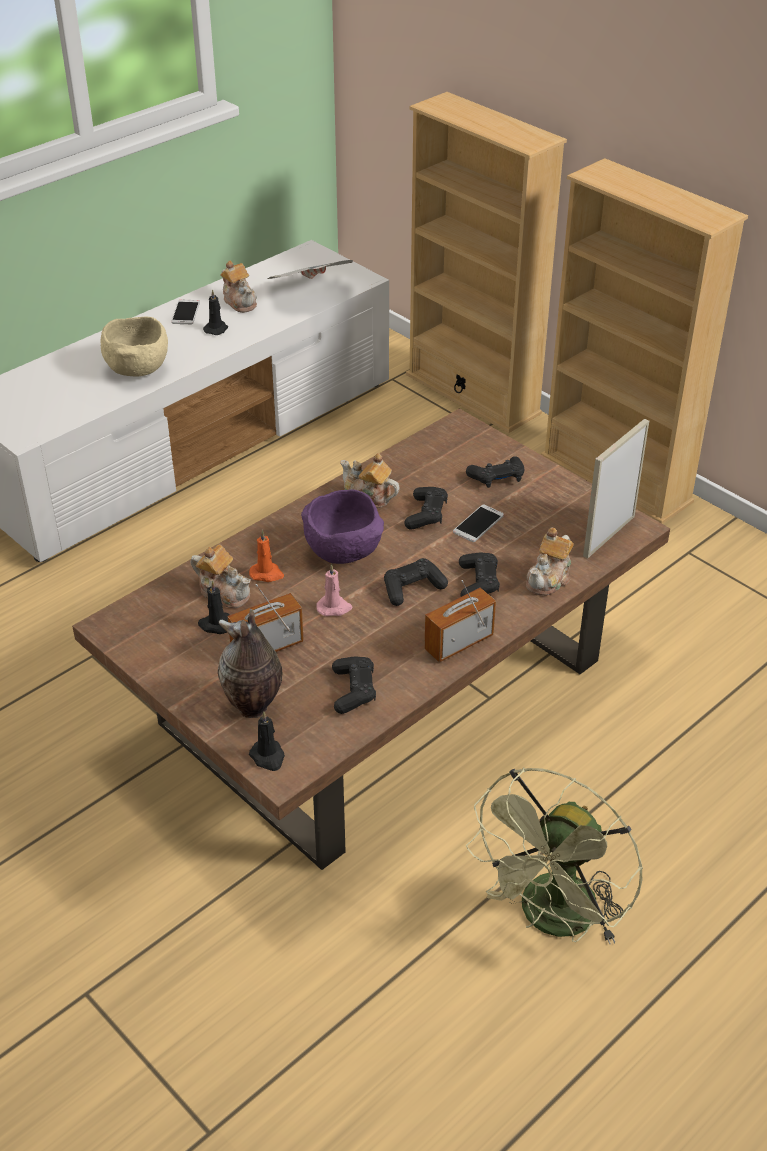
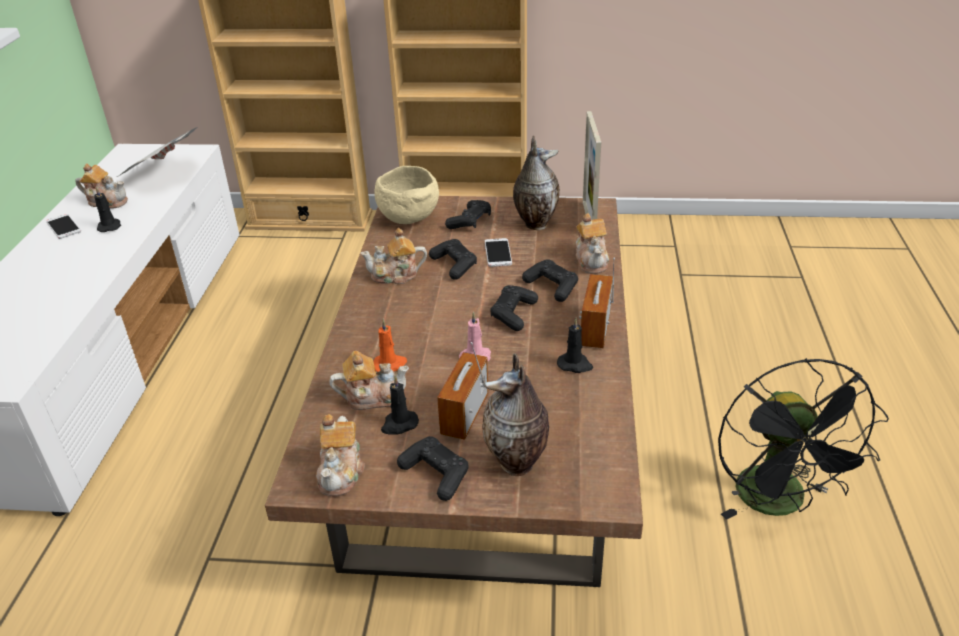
camera: 40 degrees left, 5 degrees down
beige bowl [100,316,168,376] -> beige bowl moved to [374,166,439,224]
black candle [249,711,285,771] -> black candle moved to [557,318,593,373]
purple bowl [301,490,384,564] -> none
black game controller [332,656,376,714] -> black game controller moved to [397,436,468,501]
green fan [466,768,643,944] -> black fan [718,358,889,520]
none -> teapot [316,414,365,496]
none -> vase [513,136,559,230]

